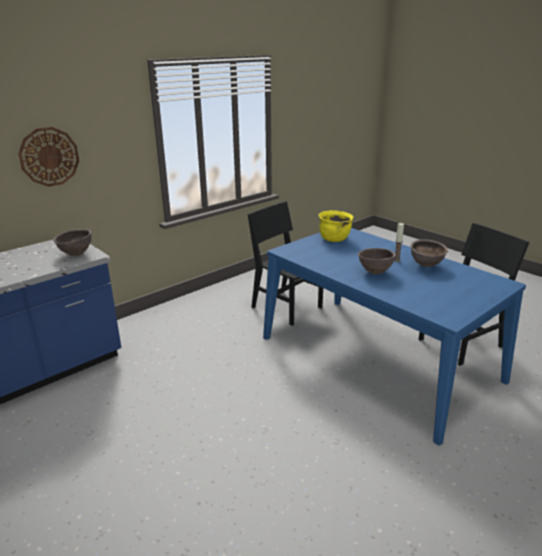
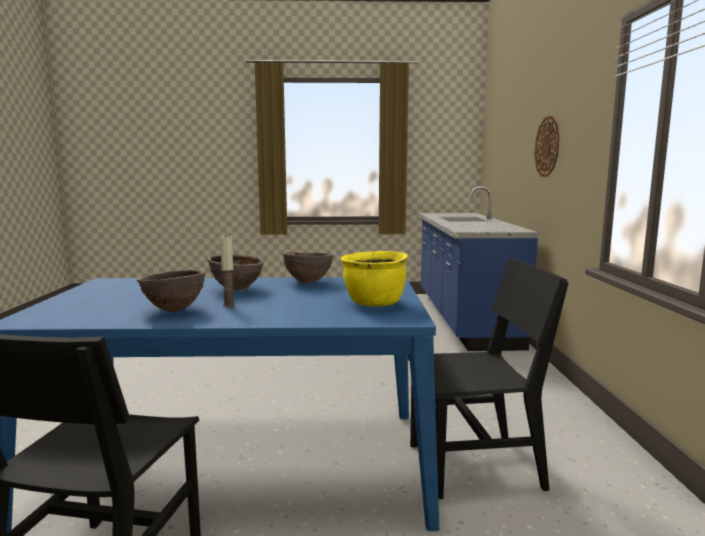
camera: 130 degrees right, 15 degrees down
brown bowl [53,229,92,256] -> brown bowl moved to [282,252,334,283]

